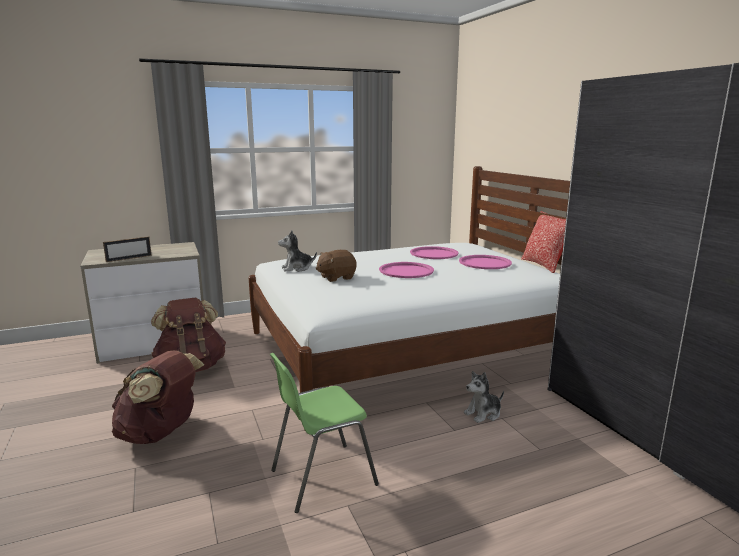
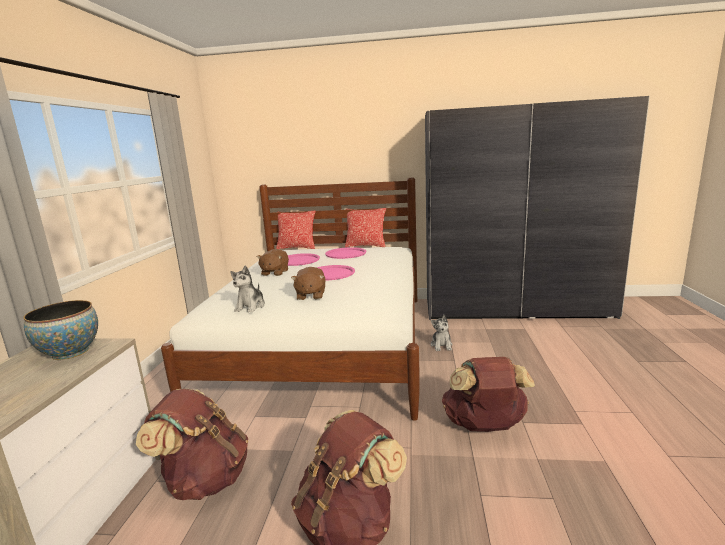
camera: 60 degrees left, 0 degrees up
picture frame [103,236,152,262] -> none
green chair [270,353,379,513] -> brown backpack [442,357,535,432]
none -> bowl [23,300,98,360]
none -> brown plush toy [257,249,289,276]
none -> pillow [276,210,316,249]

